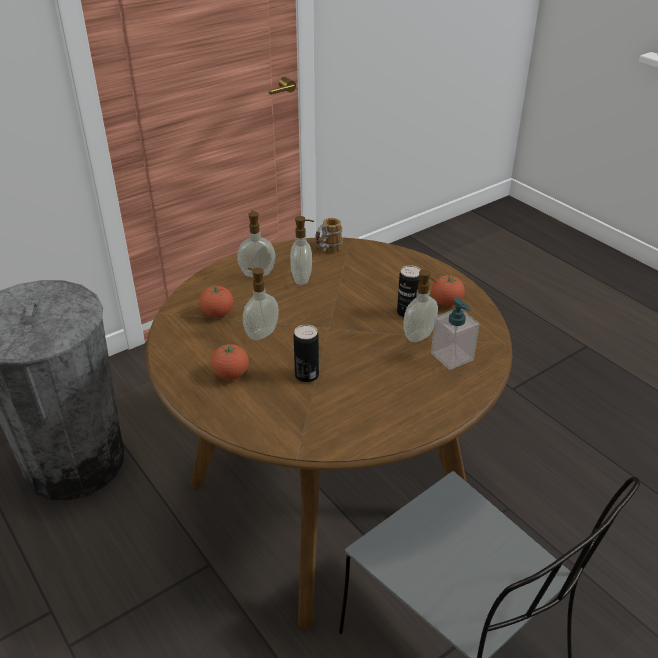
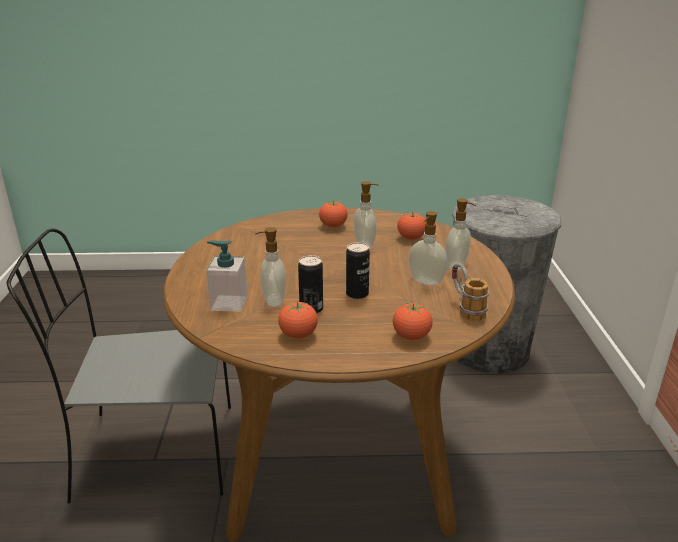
camera: 125 degrees right, 10 degrees down
can [294,325,319,382] -> can moved to [346,242,370,299]
none -> tomato [393,303,433,340]

